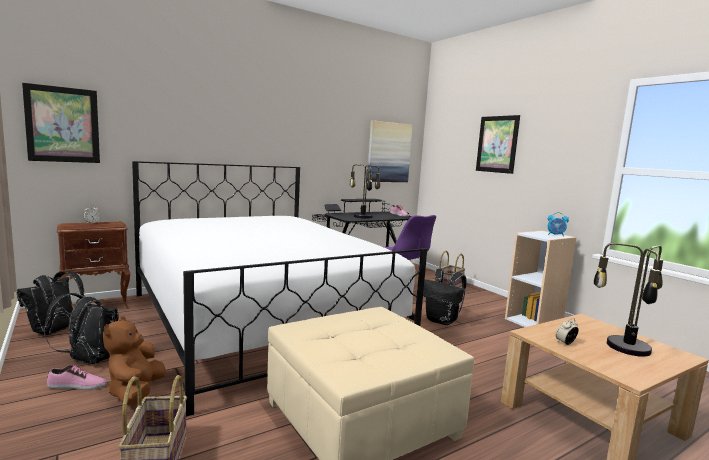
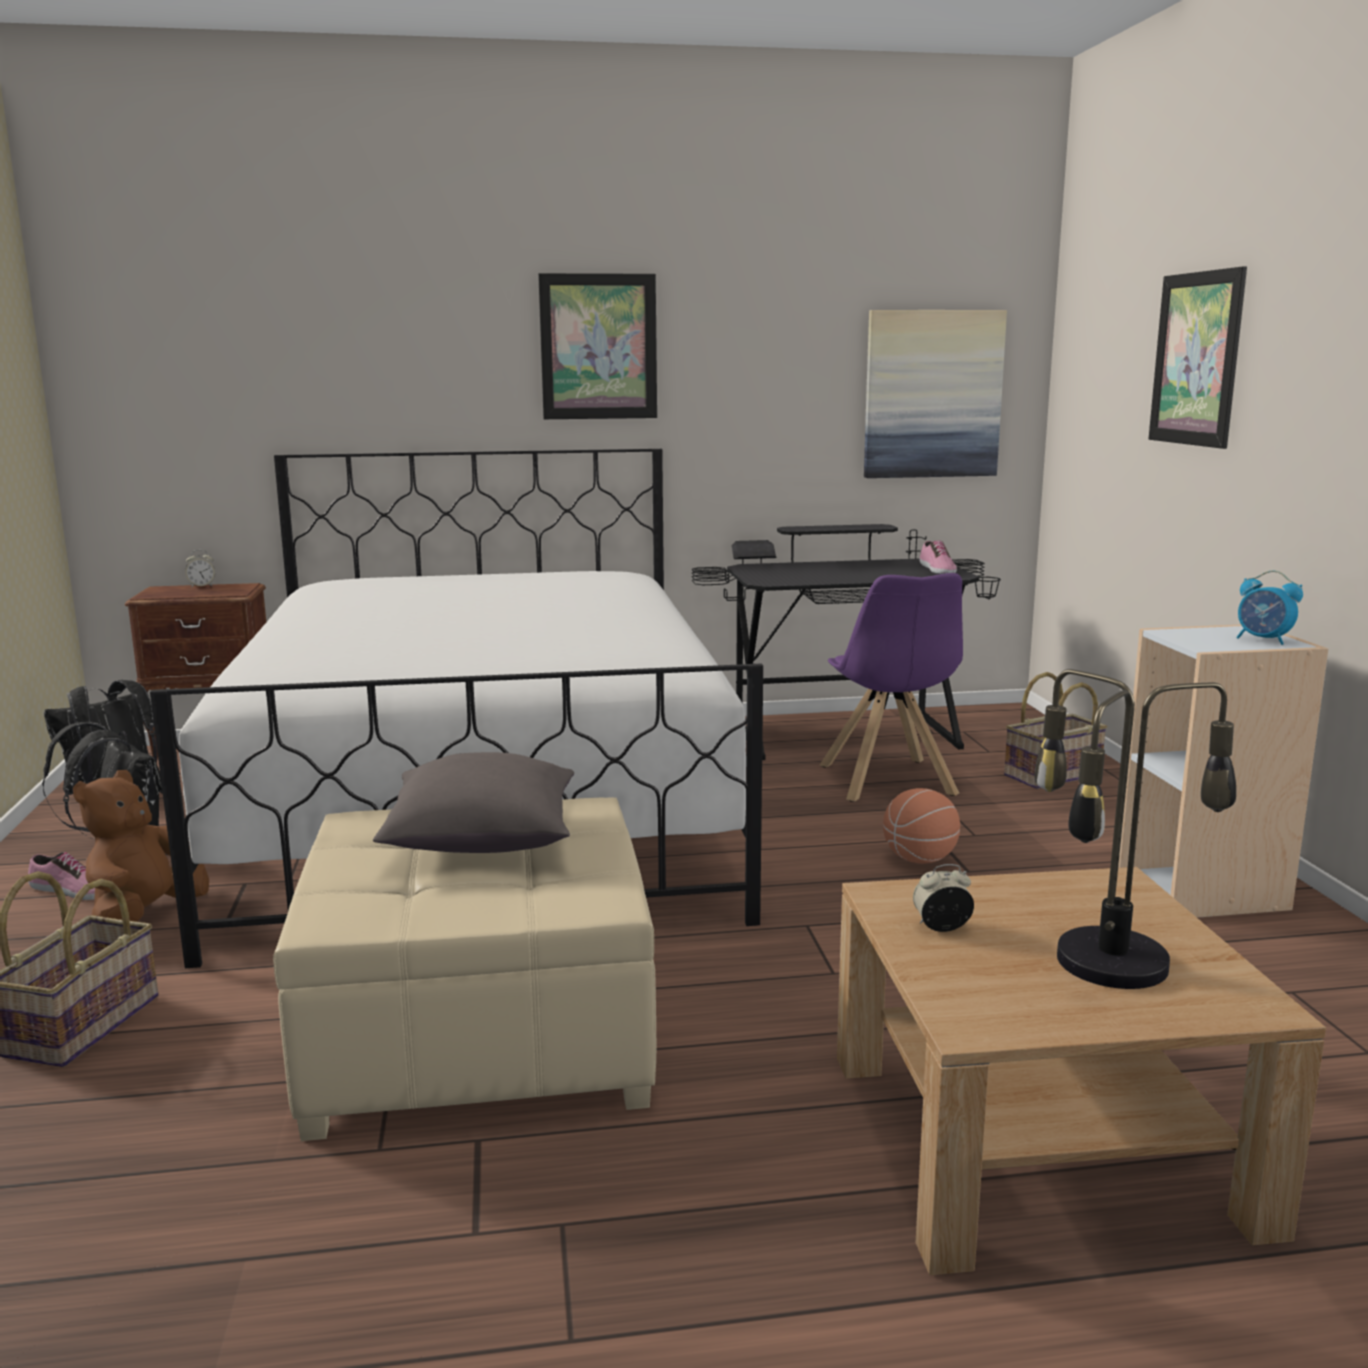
camera: 25 degrees right, 5 degrees up
picture [22,83,100,163] -> picture moved to [538,273,657,419]
table lamp [350,164,380,219] -> none
black backpack [423,269,467,325] -> basketball [883,788,960,864]
none -> grey pillow [373,752,574,853]

